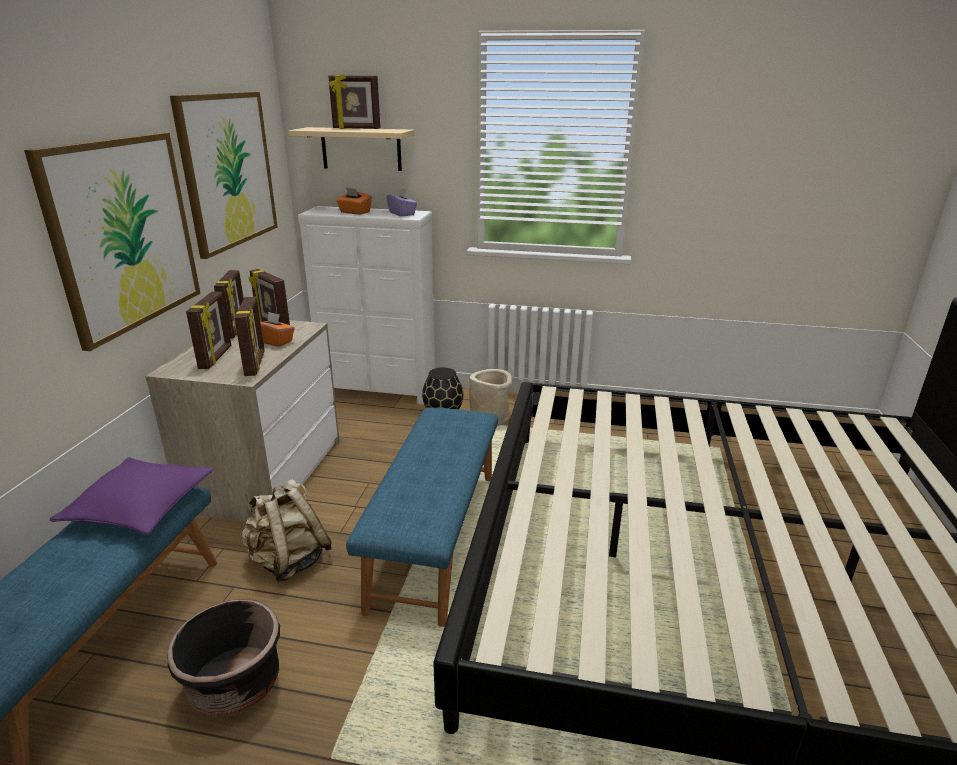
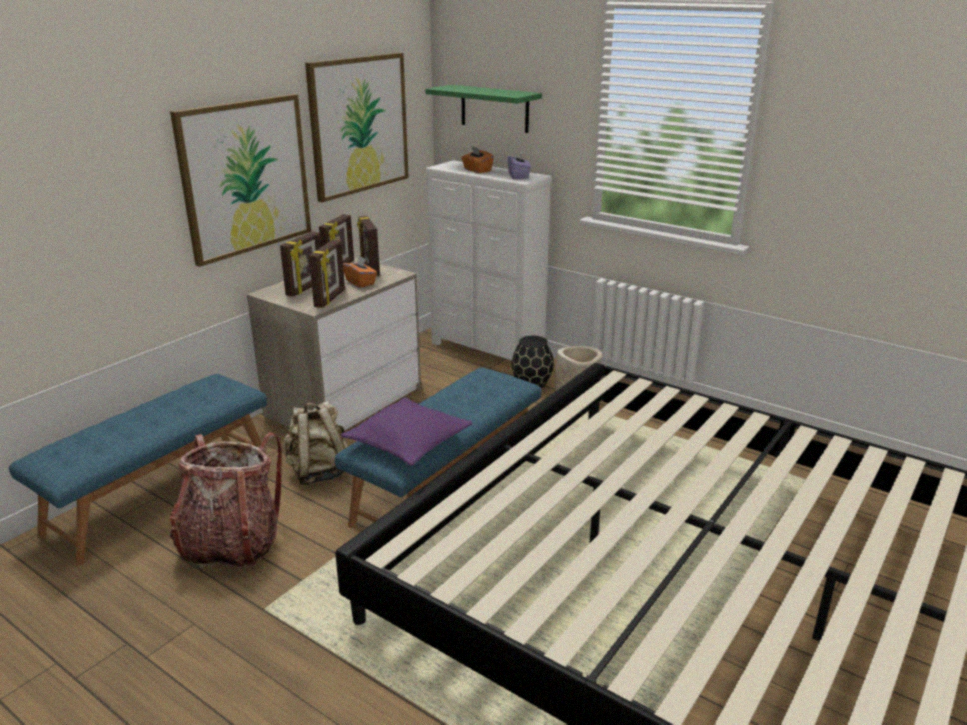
camera: 25 degrees right, 0 degrees up
purple pillow [50,458,214,534] -> purple pillow moved to [341,397,473,466]
black planter [167,599,280,718] -> backpack [170,432,282,569]
beige shelf [288,127,414,171] -> green shelf [425,85,542,133]
picture frame [328,73,380,129] -> none

